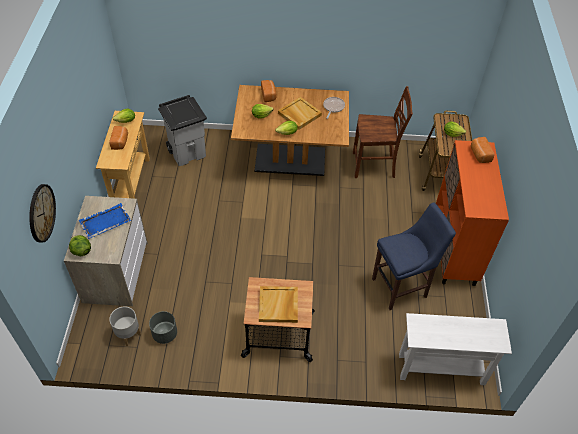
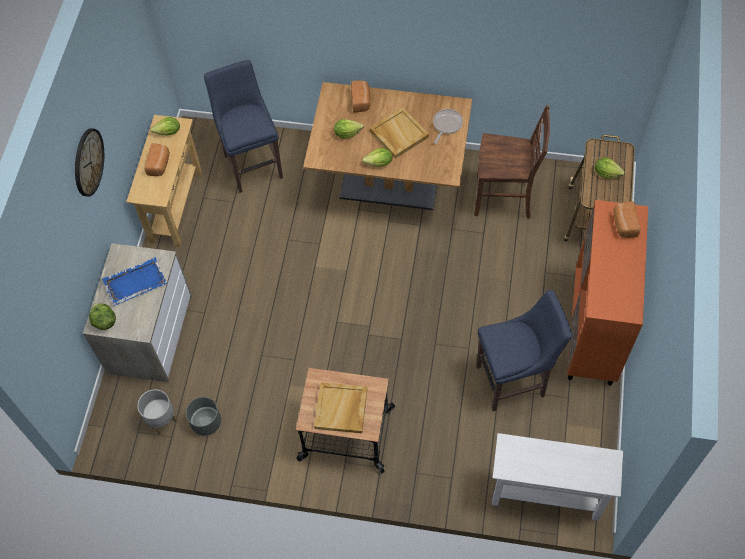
camera: 10 degrees right, 10 degrees up
wall clock [29,184,56,243] -> wall clock moved to [75,128,104,197]
grey trash can [158,95,207,166] -> blue stool [204,60,283,193]

